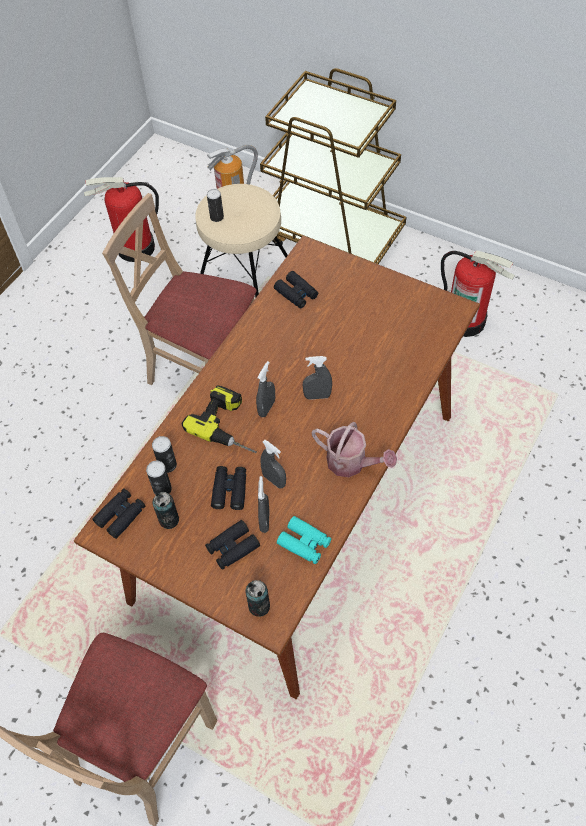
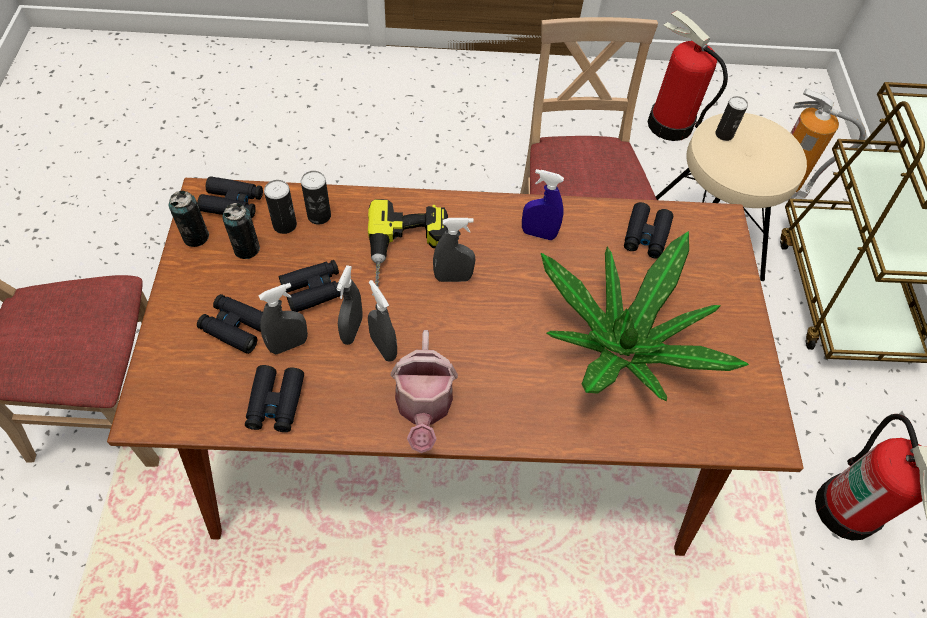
camera: 55 degrees right, 0 degrees up
can [246,580,270,617] -> can moved to [169,190,209,247]
turquoise binoculars [277,516,331,564] -> black binoculars [245,365,304,432]
grey spray bottle [303,356,332,400] -> grey spray bottle moved to [368,280,397,362]
none -> blue spray bottle [522,169,564,240]
none -> potted plant [541,231,749,402]

